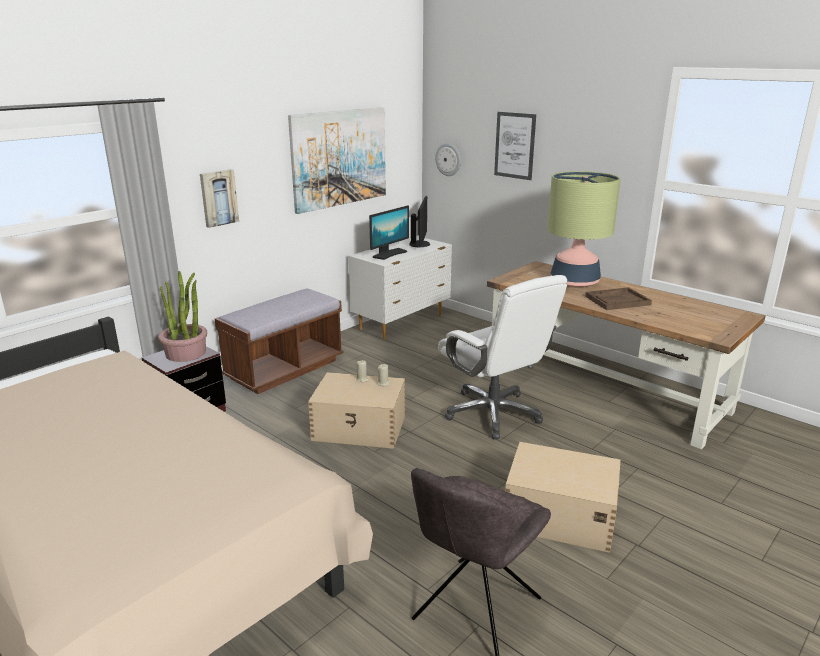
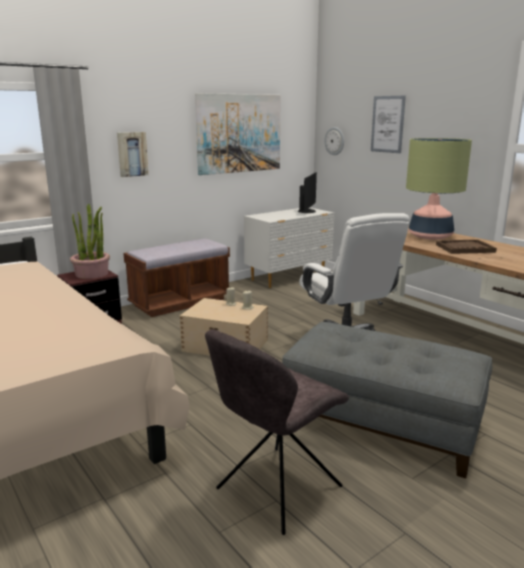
camera: 10 degrees right, 5 degrees down
monitor [369,205,409,260] -> none
beige storage box [505,442,620,553] -> grey ottoman [282,322,492,479]

